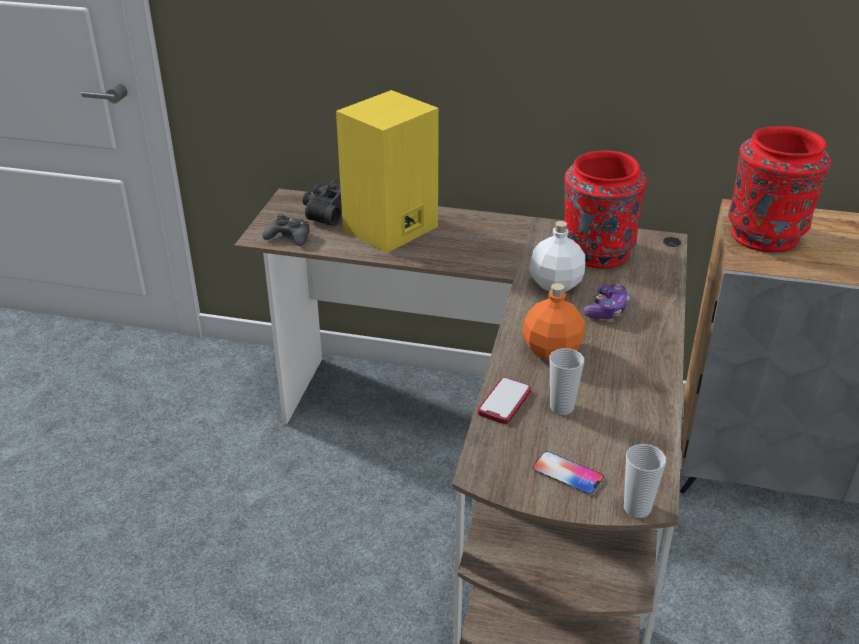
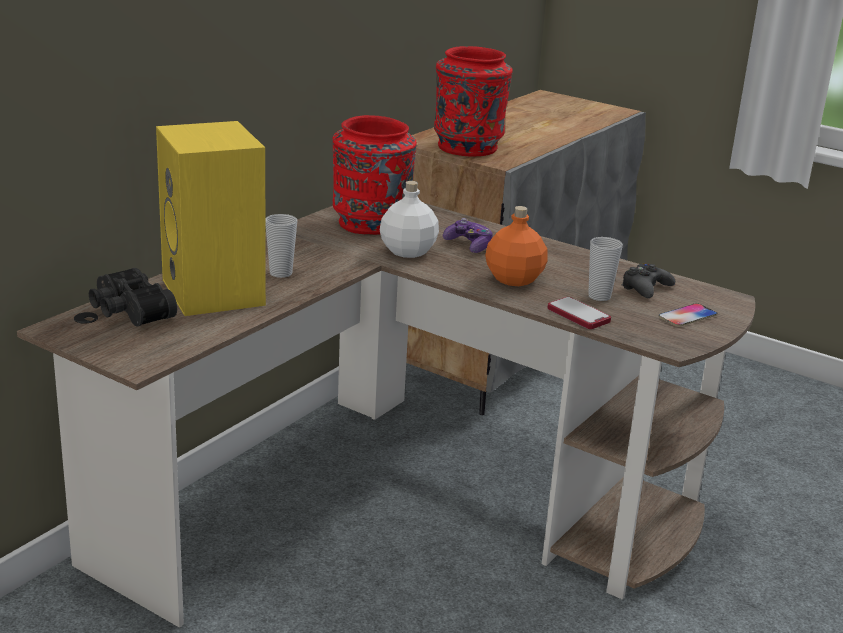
camera: 70 degrees left, 10 degrees down
black game controller [262,214,309,246] -> black game controller moved to [622,263,675,298]
cup [624,444,666,518] -> cup moved to [265,214,297,278]

